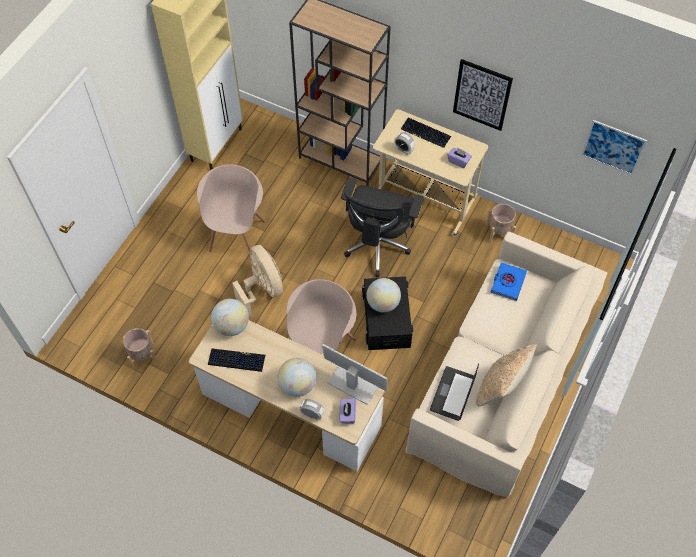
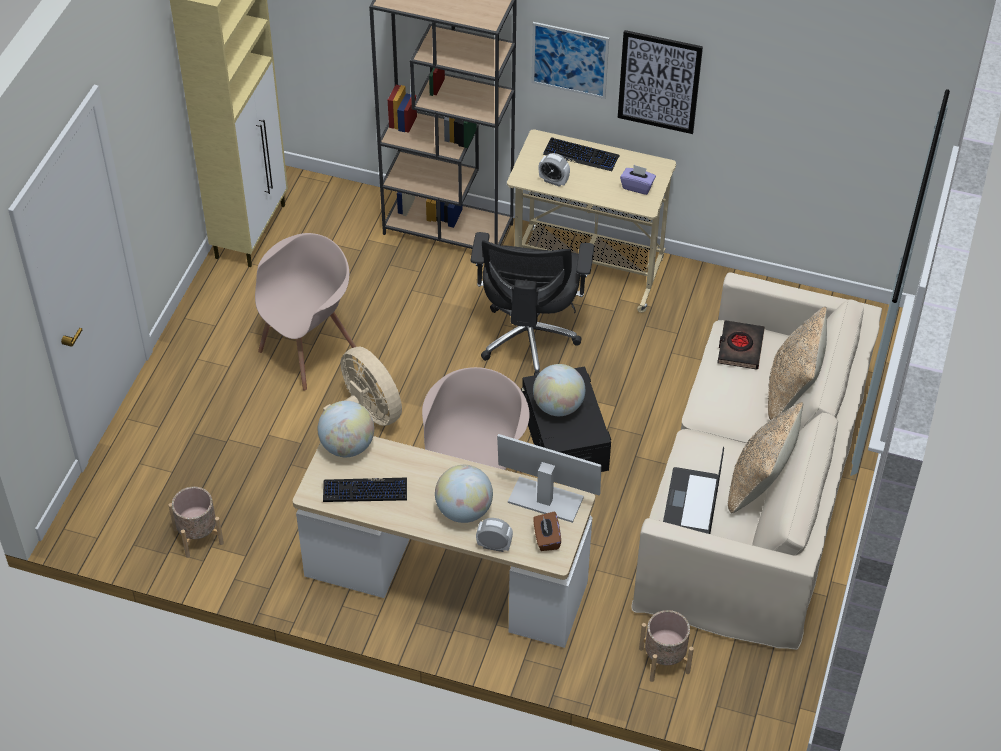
camera: 10 degrees left, 10 degrees down
beige chair [197,164,265,252] -> beige chair turned 45 degrees clockwise [255,233,357,390]
purple tissue box [339,398,356,424] -> brown tissue box [534,511,561,551]
beige planter [486,204,516,243] -> beige planter moved to [639,610,694,682]
blue book [491,262,527,301] -> black book [717,320,765,370]
picture [581,120,648,175] -> picture moved to [532,22,609,99]
none -> beige pillow [767,307,827,420]

